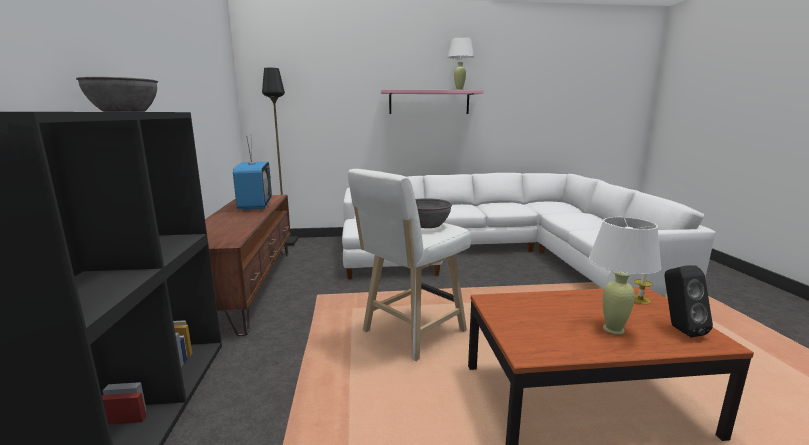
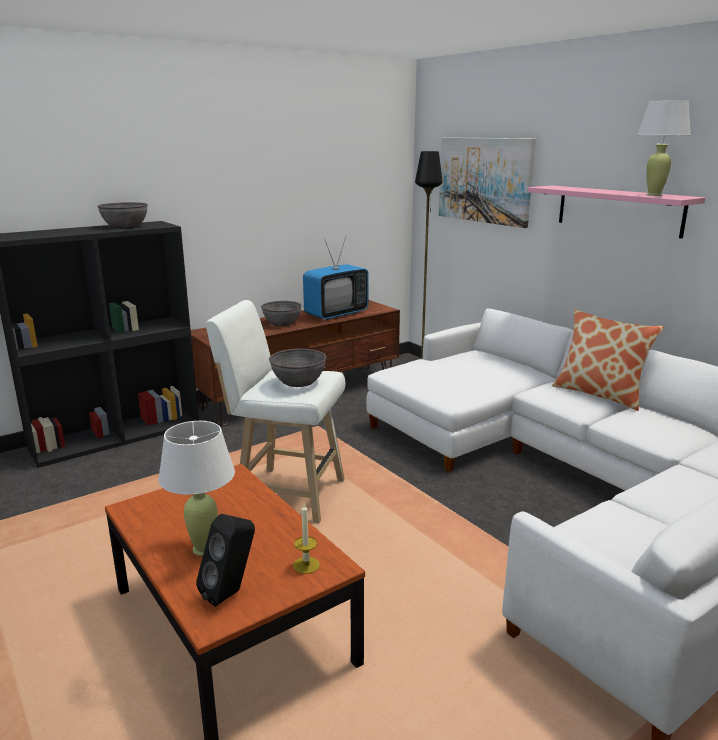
camera: 60 degrees right, 5 degrees up
none -> grey bowl [261,301,302,326]
none -> picture [439,137,536,228]
none -> pillow [552,309,664,411]

